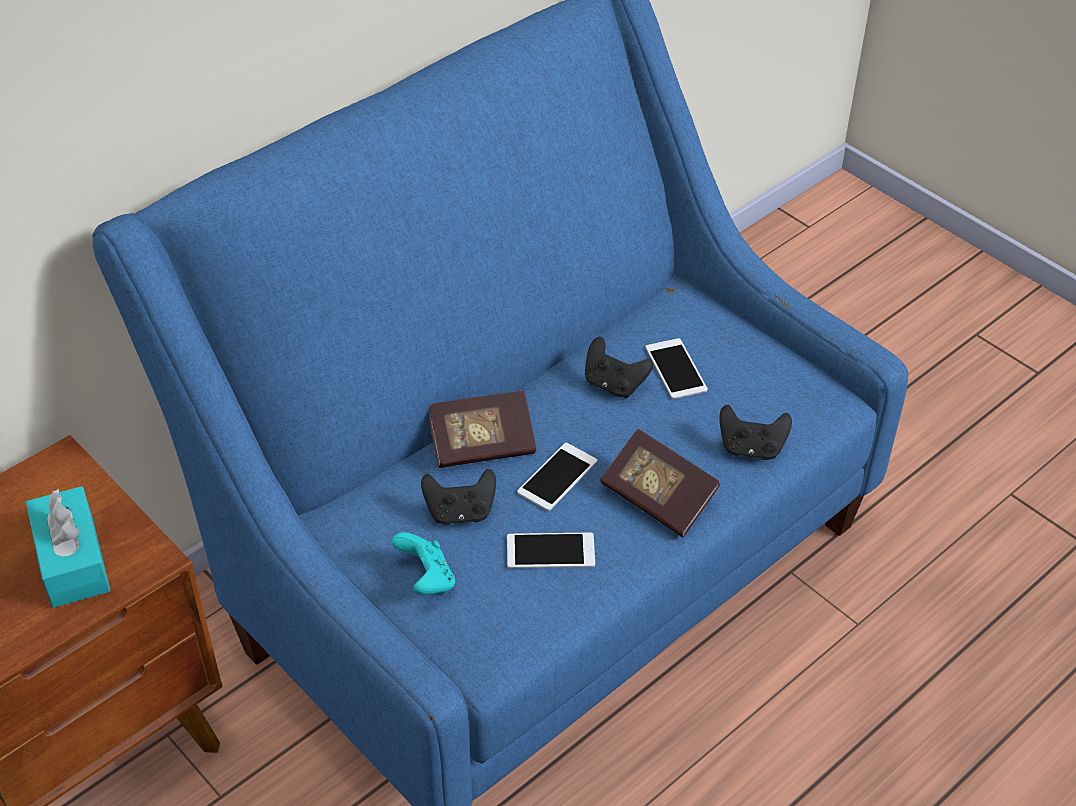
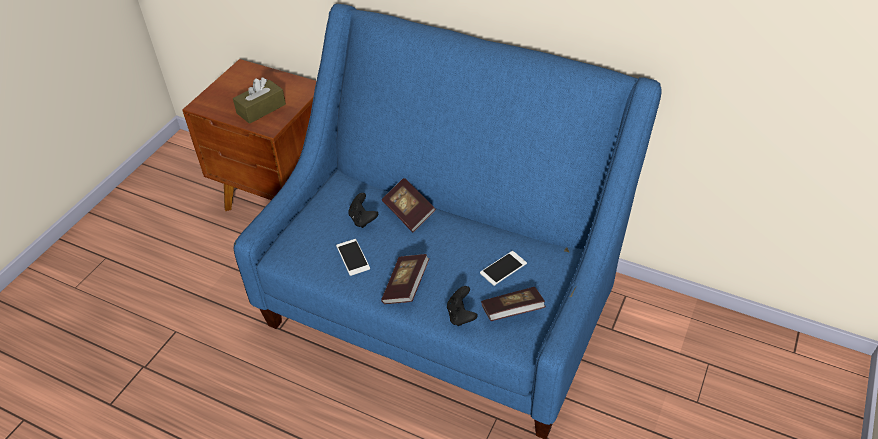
camera: 70 degrees right, 0 degrees up
turquoise tissue box [26,486,111,608] -> brown tissue box [233,77,286,124]
turquoise game controller [391,532,455,595] -> none
phone [517,443,597,511] -> none
black game controller [585,337,653,398] -> none
none -> book [481,287,546,321]

